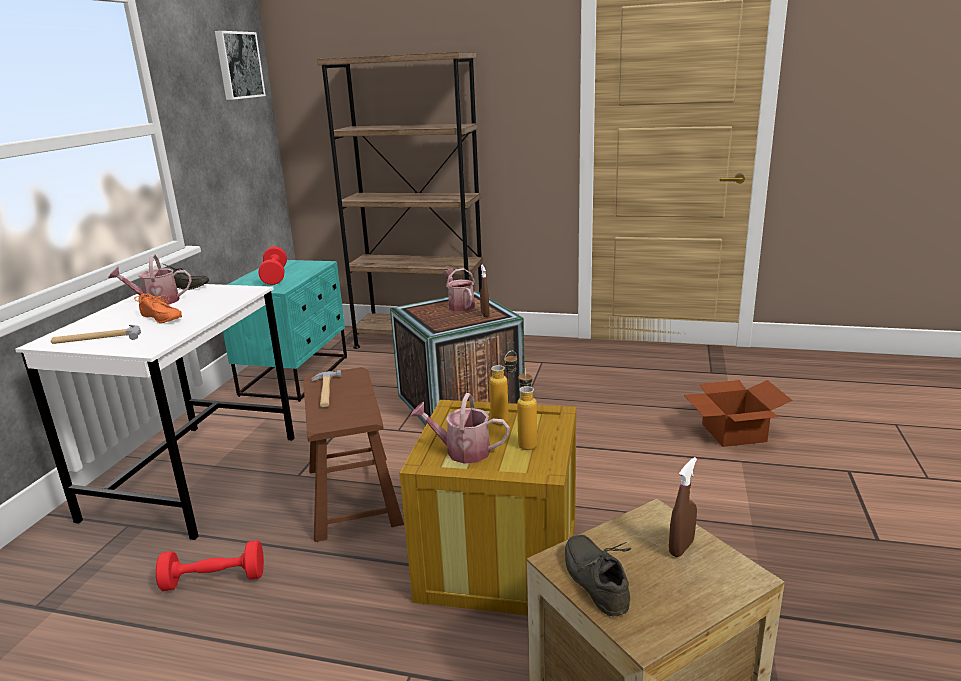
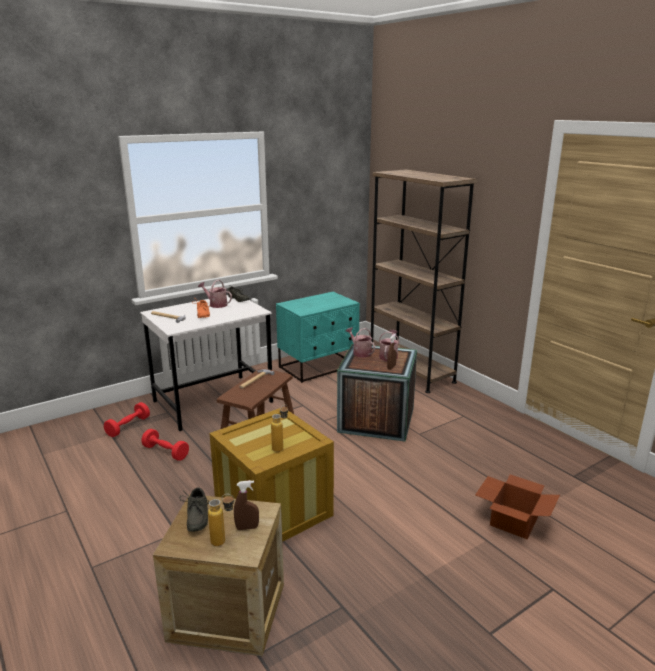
camera: 40 degrees right, 0 degrees up
picture [215,31,266,100] -> none
red dumbbell [258,246,287,285] -> red dumbbell moved to [104,402,150,437]
watering can [411,393,509,464] -> watering can moved to [346,327,375,357]
bottle [489,351,517,425] -> bottle moved to [208,494,234,546]
grey shoe [565,535,631,616] -> grey shoe turned 150 degrees clockwise [180,487,209,532]

